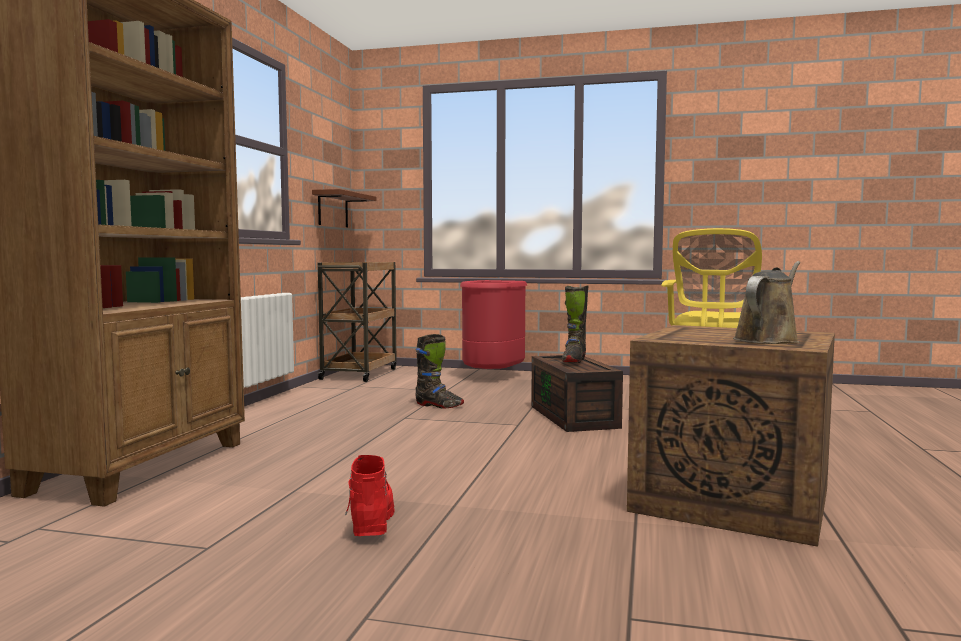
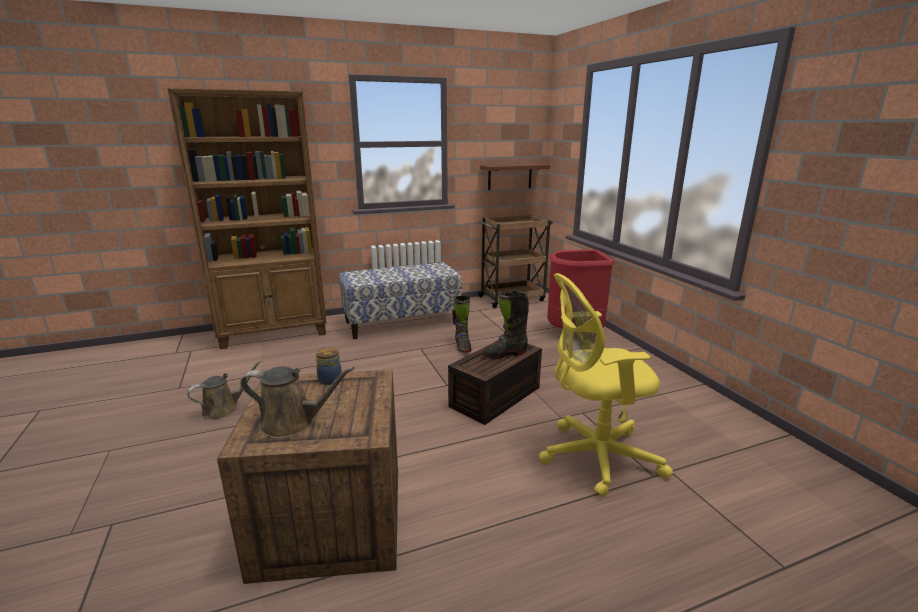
camera: 55 degrees right, 15 degrees up
red boot [345,455,395,536] -> brown watering can [187,360,262,419]
none -> jar [316,347,342,385]
none -> bench [339,262,462,339]

